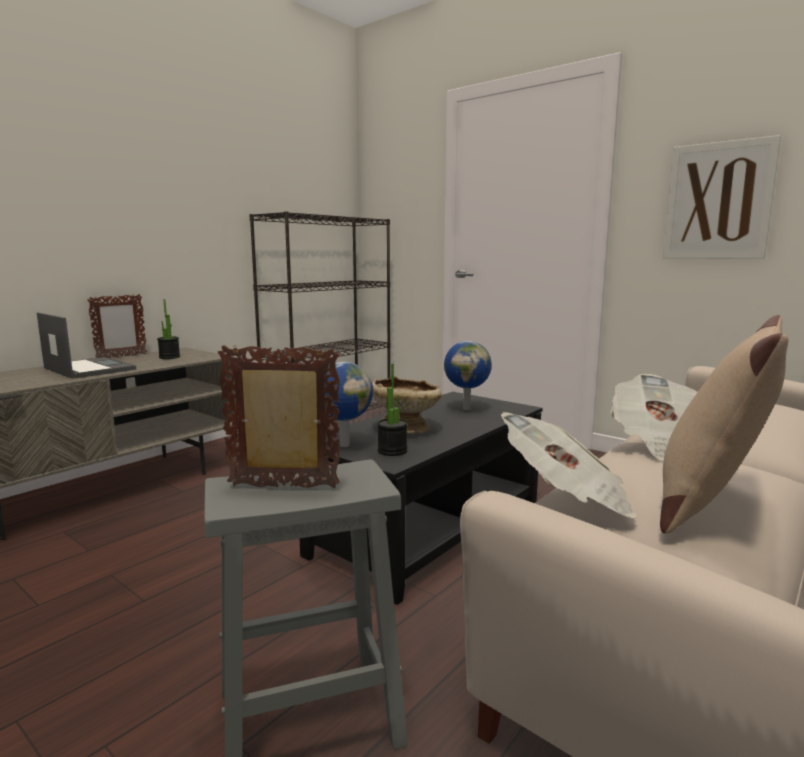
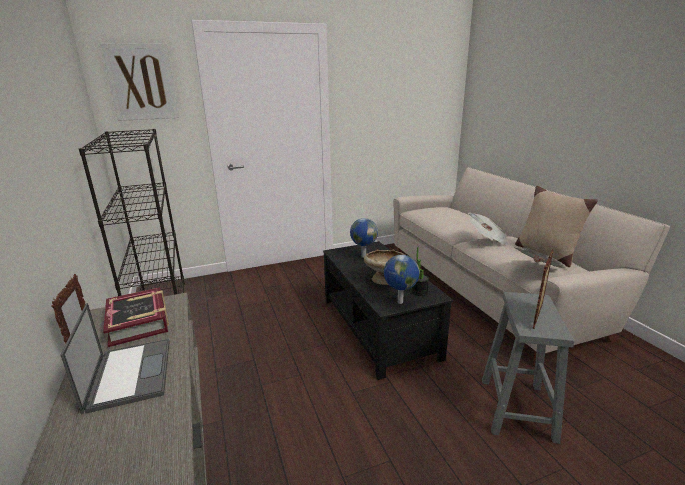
camera: 60 degrees left, 10 degrees up
laptop [37,312,136,379] -> laptop turned 90 degrees clockwise [61,303,170,414]
potted plant [157,299,180,359] -> book [103,287,169,347]
picture [663,135,781,259] -> picture moved to [101,43,179,121]

